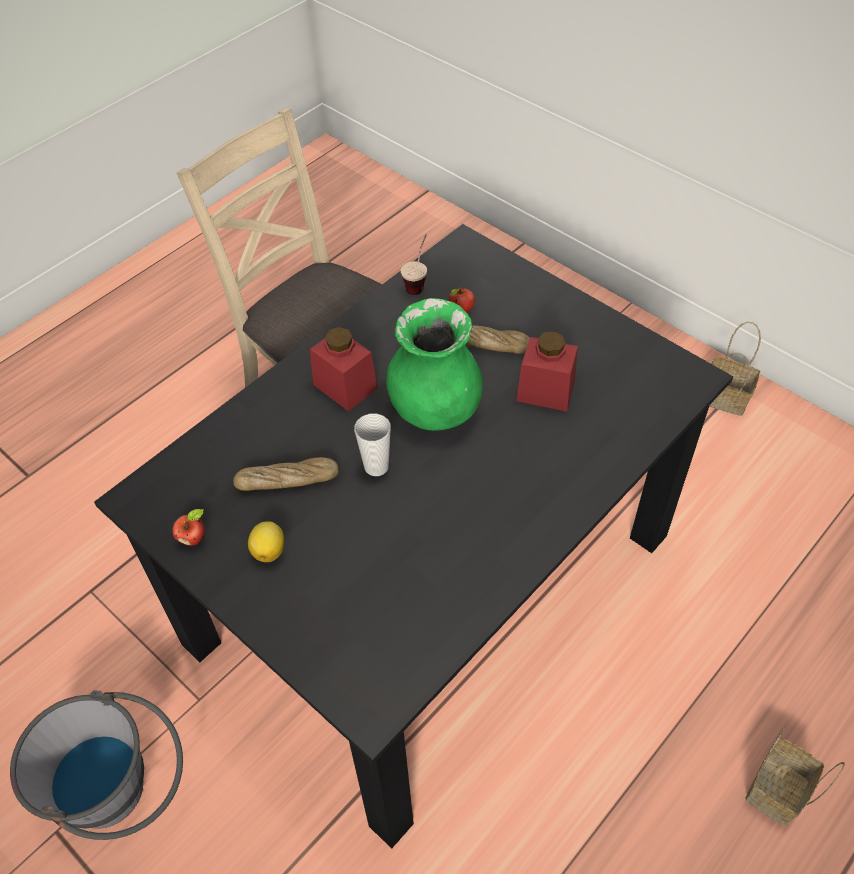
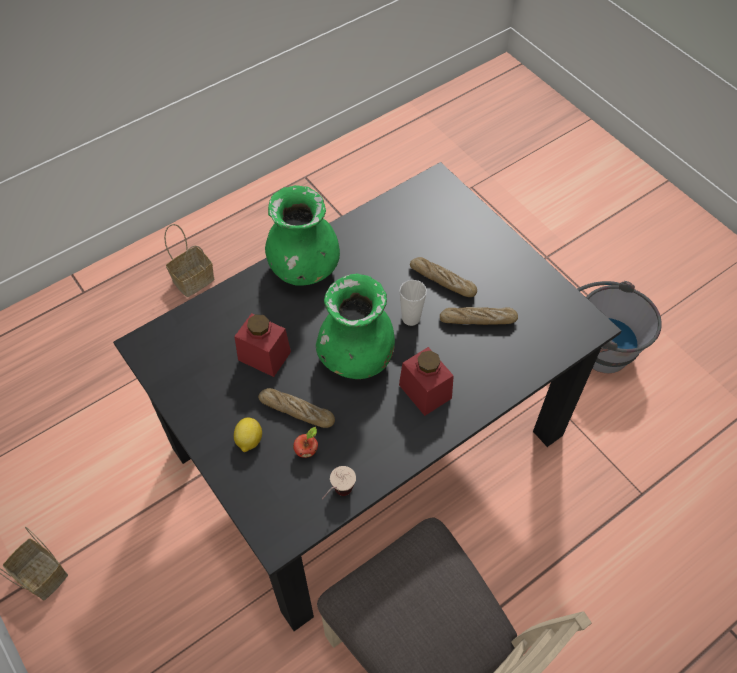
camera: 170 degrees left, 5 degrees up
apple [172,509,205,546] -> none
lemon [248,521,284,562] -> lemon moved to [234,418,262,452]
none -> green vase [265,185,340,286]
none -> bread [410,257,477,297]

